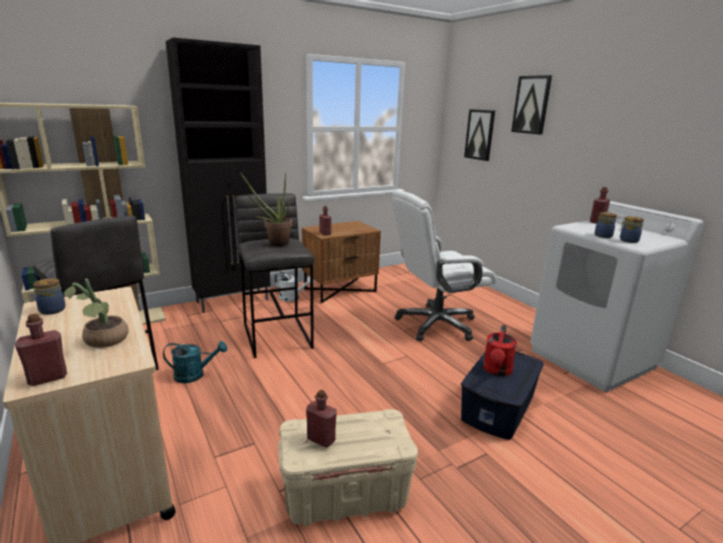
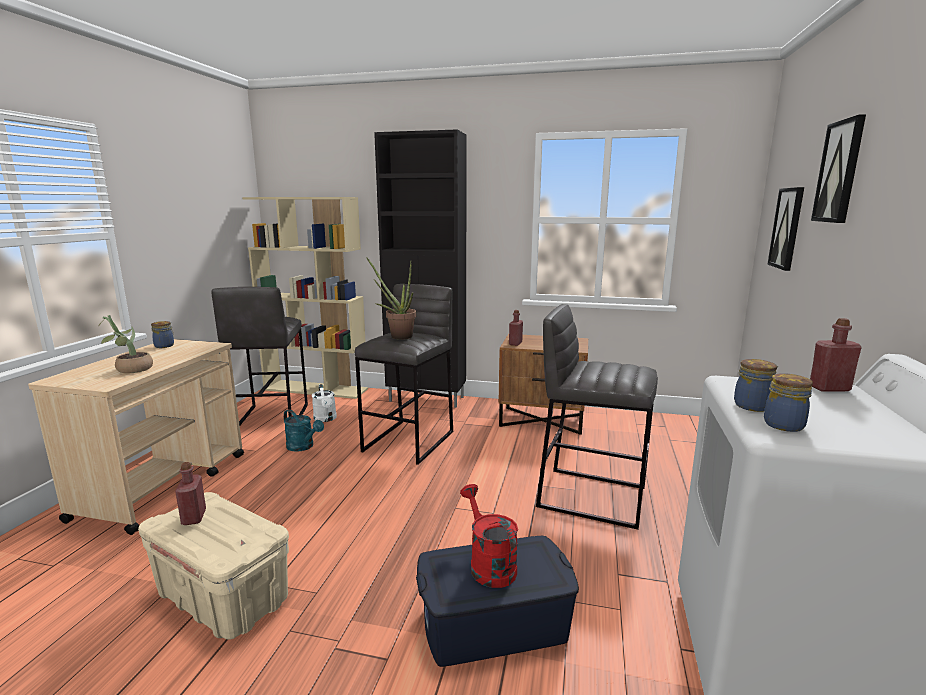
camera: 45 degrees right, 5 degrees down
red bottle [15,314,67,386] -> none
white watering can [275,271,314,301] -> white watering can moved to [312,384,337,422]
white office chair [392,190,497,341] -> grey stool [536,304,658,530]
red watering can [483,325,517,376] -> red watering can turned 90 degrees clockwise [460,484,518,588]

